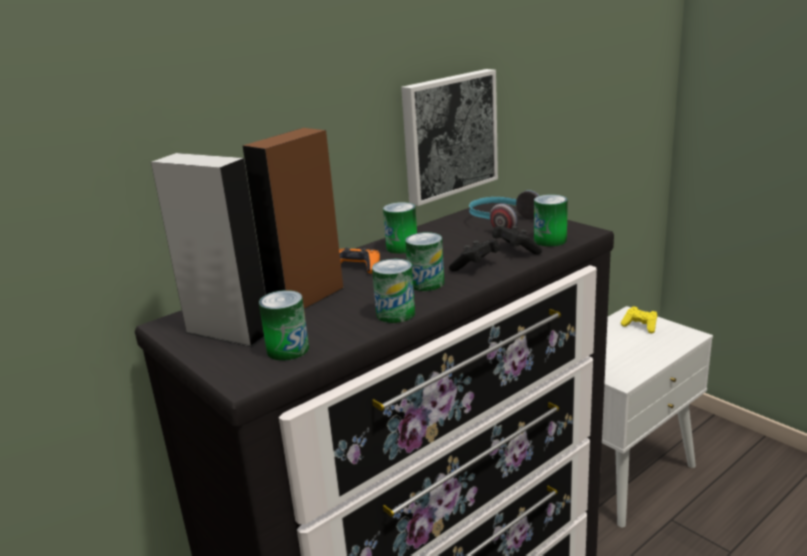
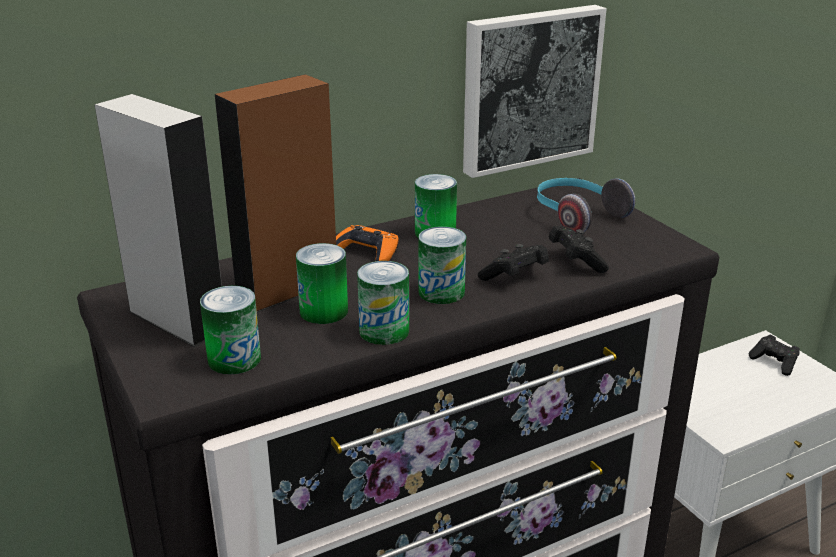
camera: 10 degrees right, 5 degrees up
can [534,194,568,247] -> can moved to [296,243,348,324]
yellow game controller [621,306,657,333] -> black game controller [749,335,800,376]

